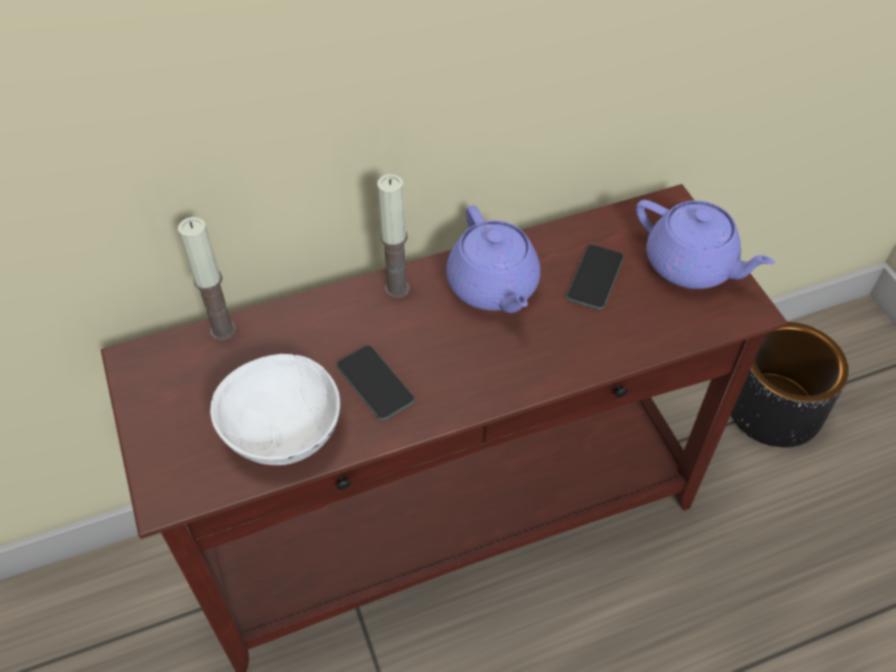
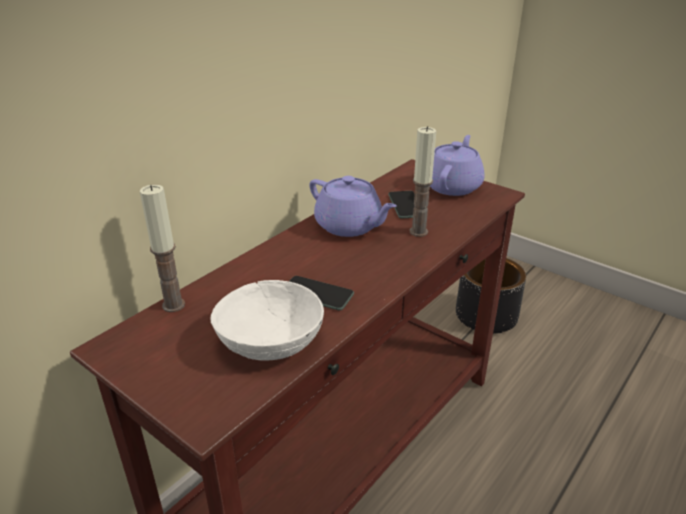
camera: 30 degrees left, 20 degrees down
candle [377,174,410,299] -> candle moved to [410,126,436,237]
purple teapot [636,200,775,289] -> purple teapot turned 75 degrees counterclockwise [430,135,484,196]

